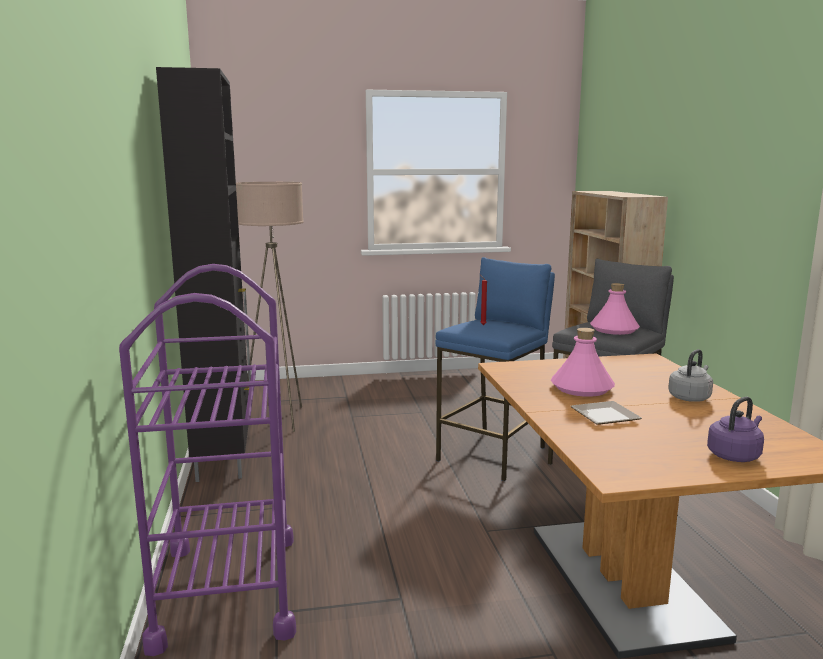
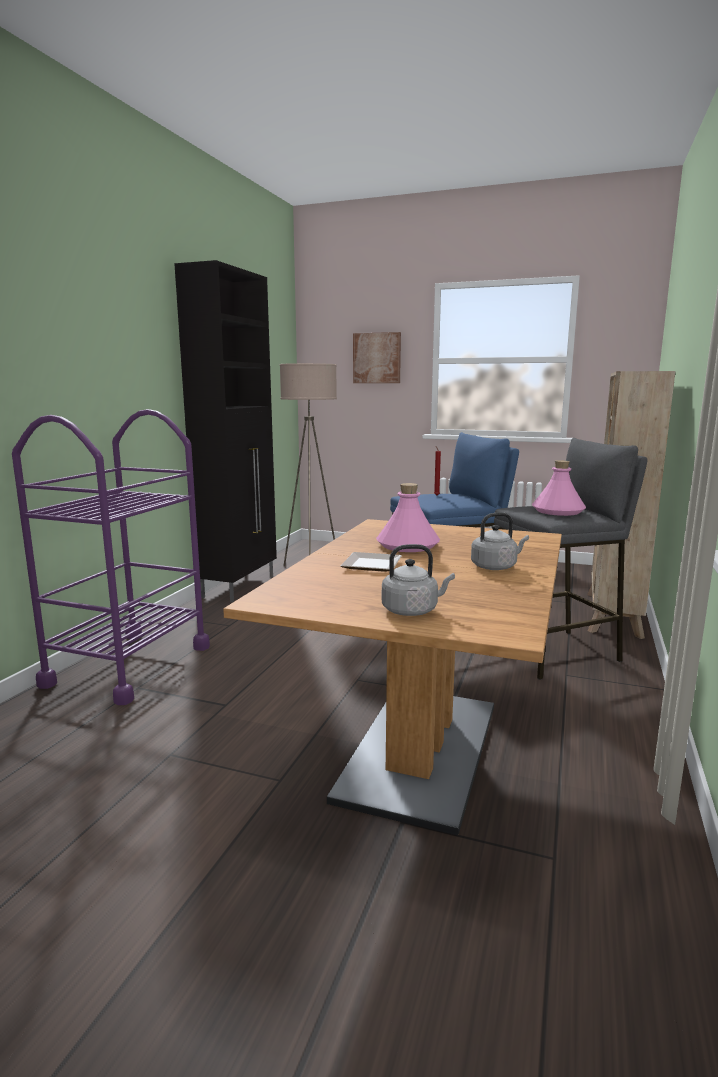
camera: 30 degrees right, 0 degrees up
purple kettle [707,396,764,462] -> grey kettle [382,544,455,616]
none -> picture [353,332,401,383]

